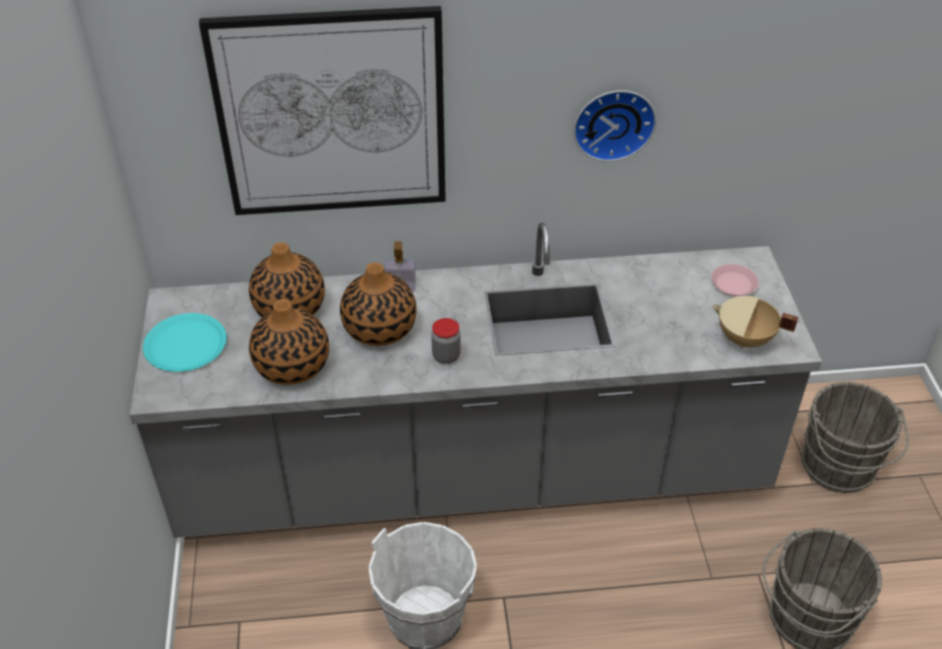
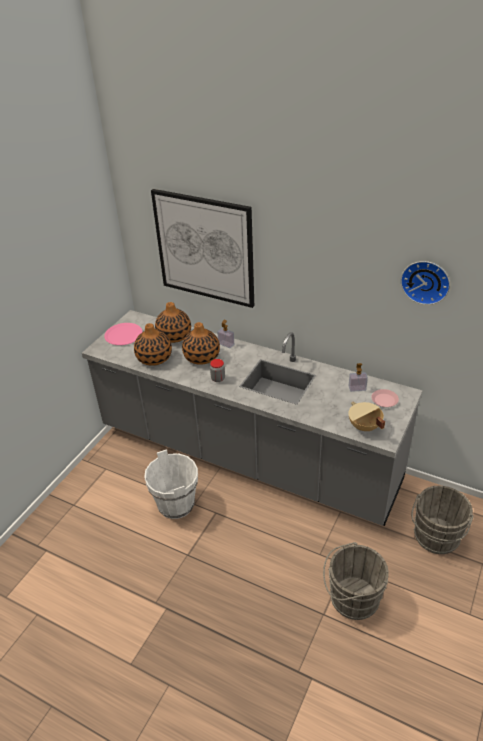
camera: 35 degrees right, 5 degrees down
turquoise plate [143,313,227,372] -> pink plate [104,323,143,345]
wall clock [573,90,656,162] -> wall clock moved to [400,261,450,305]
none -> soap dispenser [349,363,368,392]

